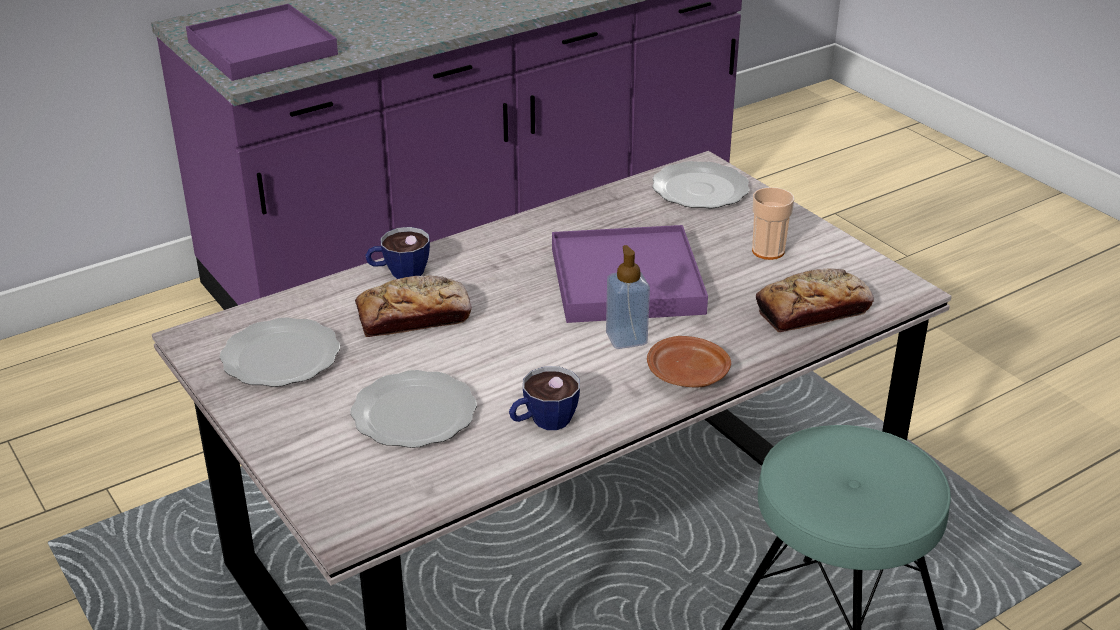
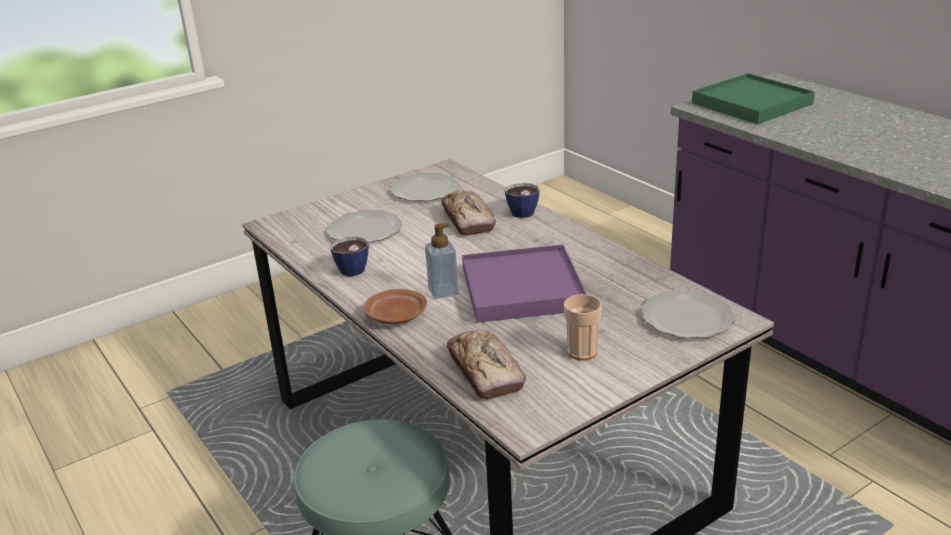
camera: 90 degrees right, 5 degrees down
purple tray [186,4,338,81] -> green tray [692,73,815,124]

